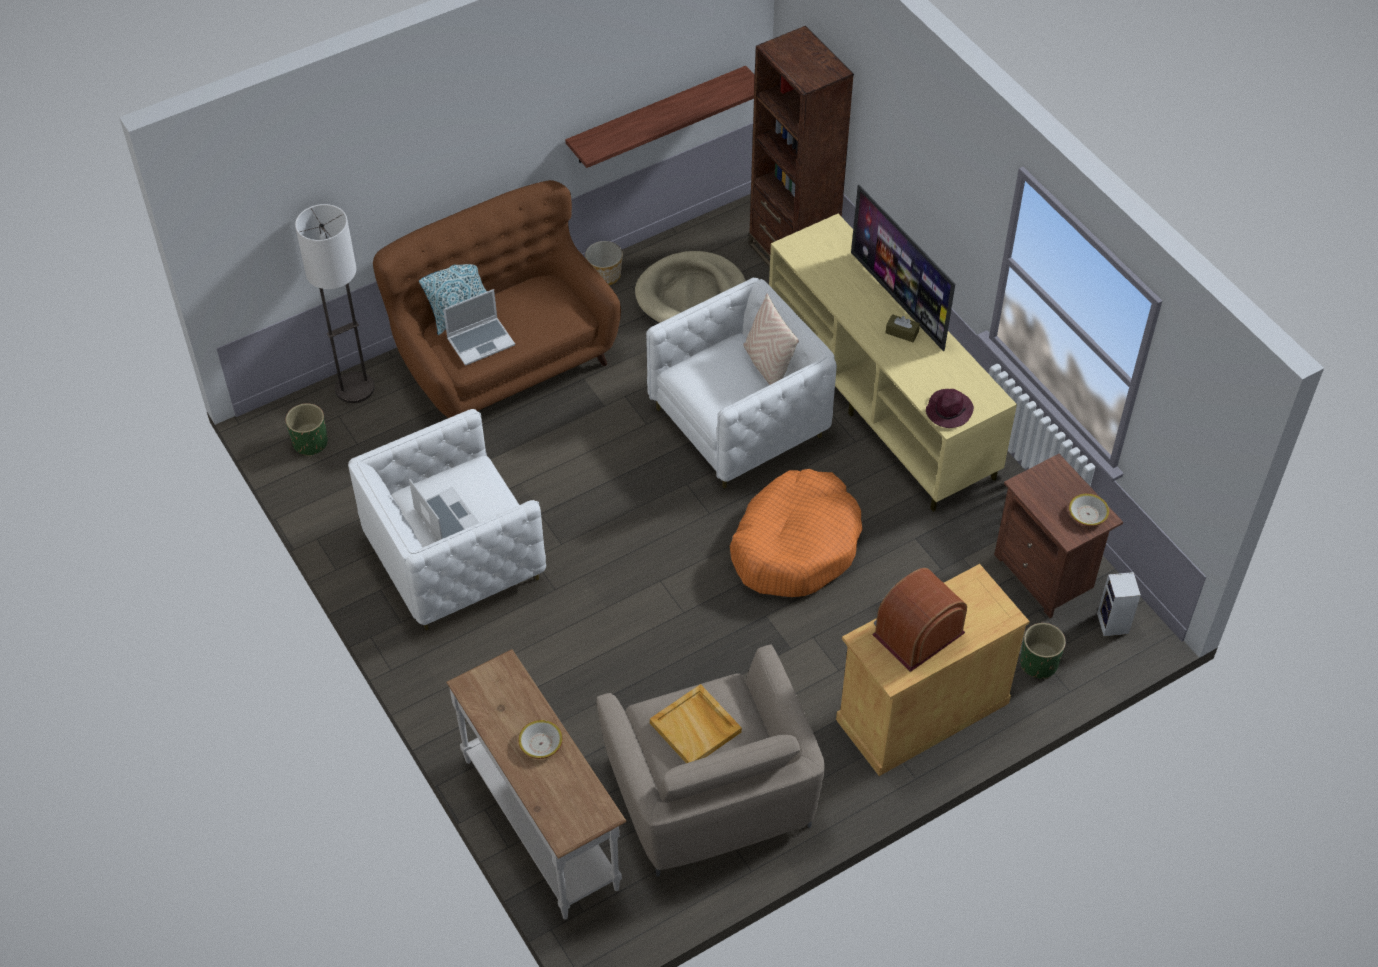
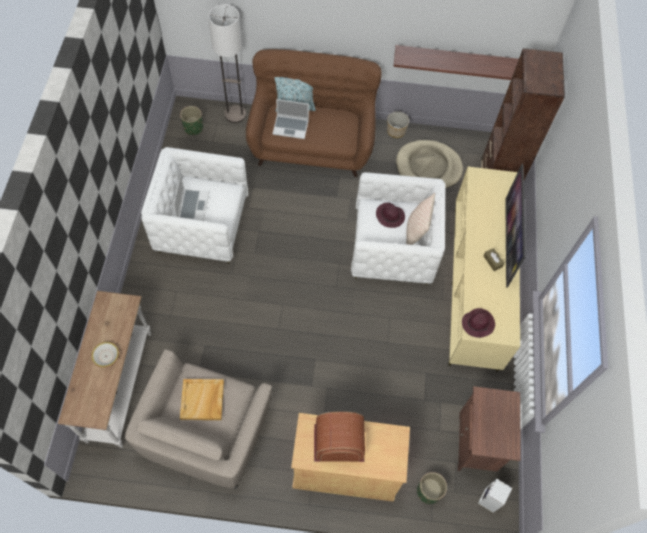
camera: 35 degrees right, 10 degrees up
orange dog bed [730,469,863,597] -> none
bowl [1069,494,1109,526] -> none
none -> purple hat [376,202,405,228]

